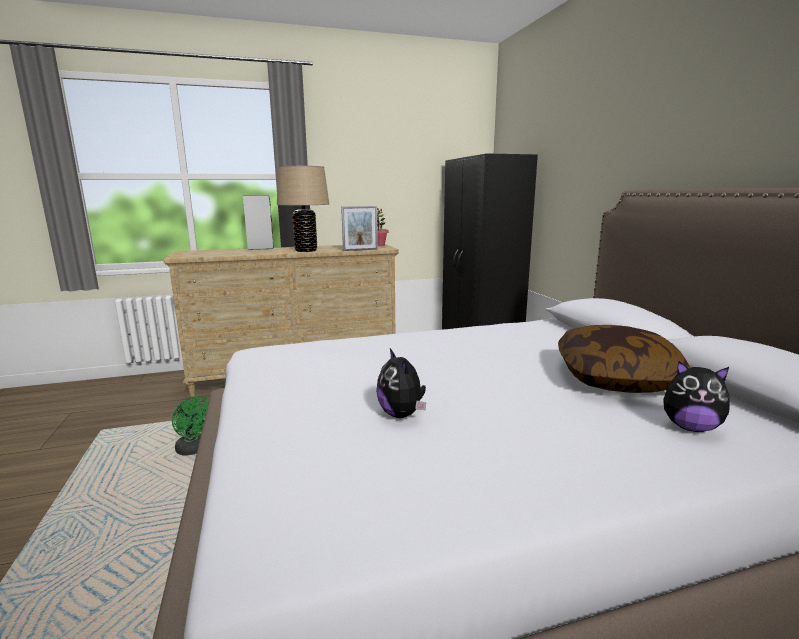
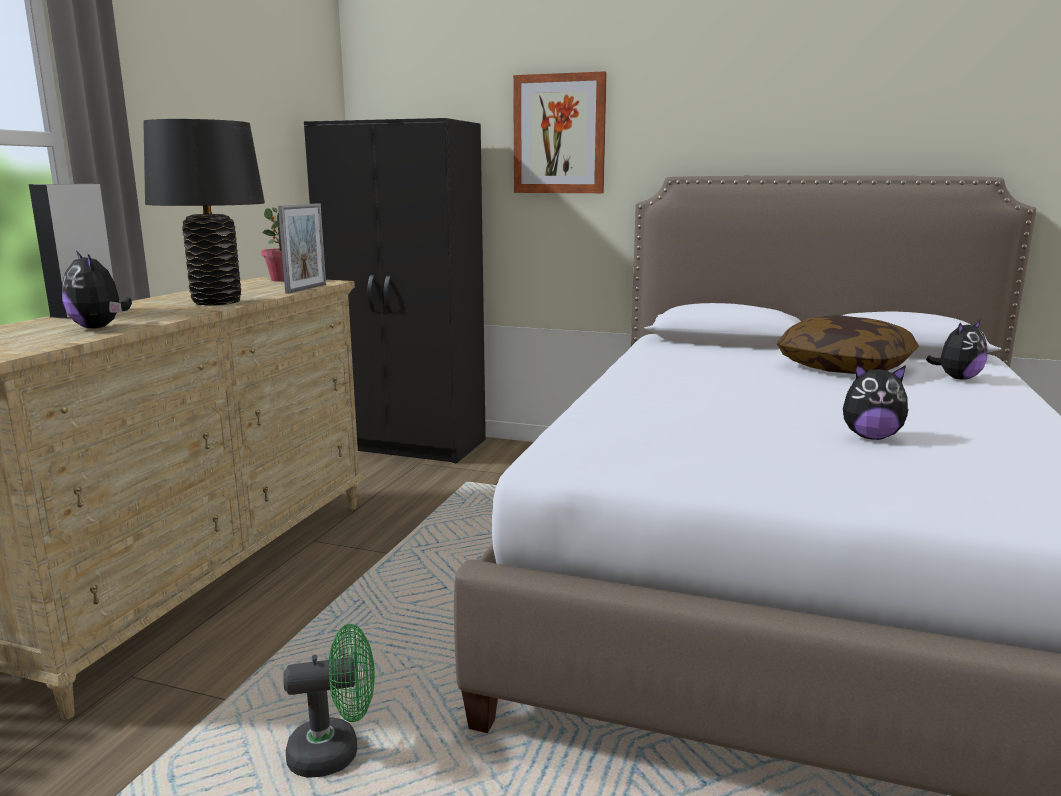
camera: 55 degrees left, 0 degrees up
beige table lamp [277,166,329,252] -> black table lamp [143,119,265,305]
none -> plush toy [62,250,132,328]
none -> picture [513,71,607,193]

